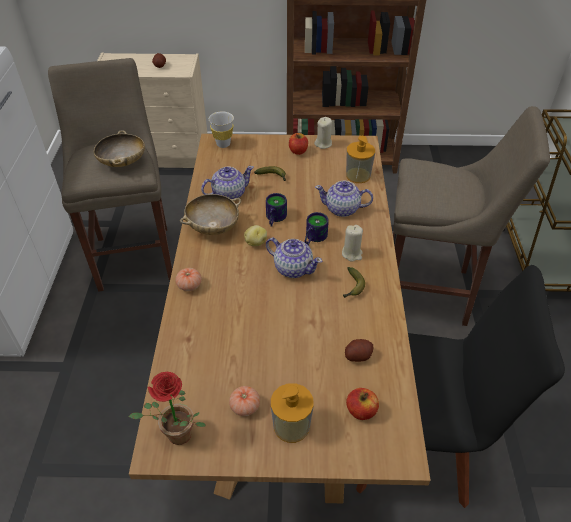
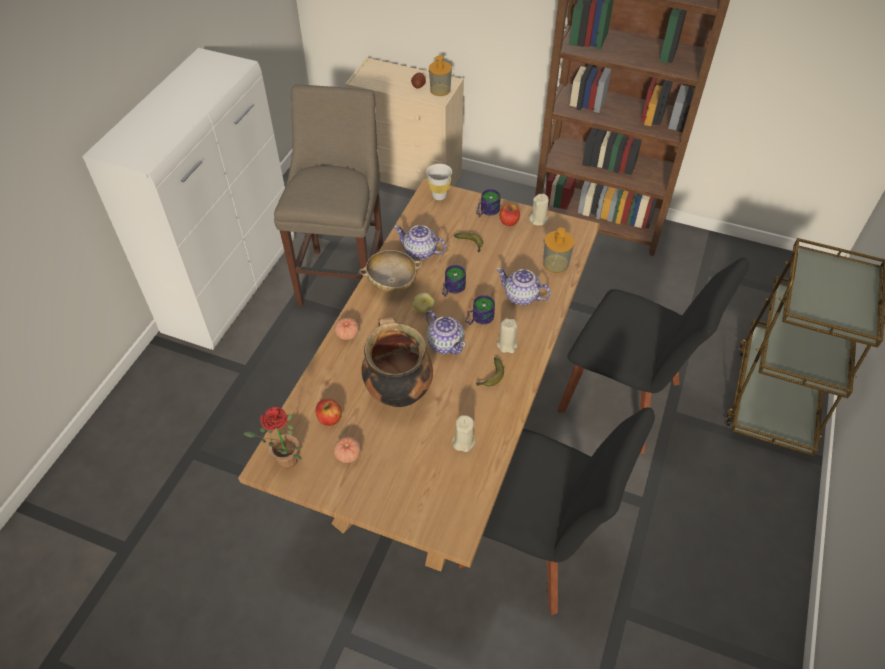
camera: 20 degrees right, 5 degrees up
beige bowl [94,130,145,167] -> none
teapot [201,166,254,199] -> teapot turned 150 degrees counterclockwise [394,225,447,260]
soap dispenser [271,383,314,443] -> soap dispenser moved to [429,55,452,96]
potato [345,339,373,362] -> beige candle [452,415,475,452]
apple [346,388,379,420] -> apple moved to [316,399,342,426]
beige stool [393,106,550,326] -> black chair [557,258,749,454]
none -> cooking pot [362,317,433,407]
none -> mug [476,189,501,217]

